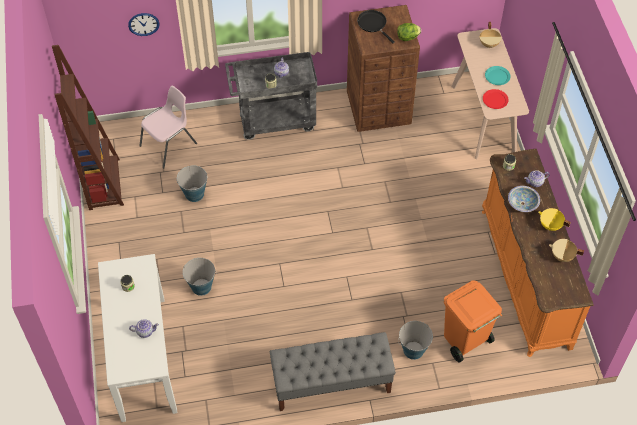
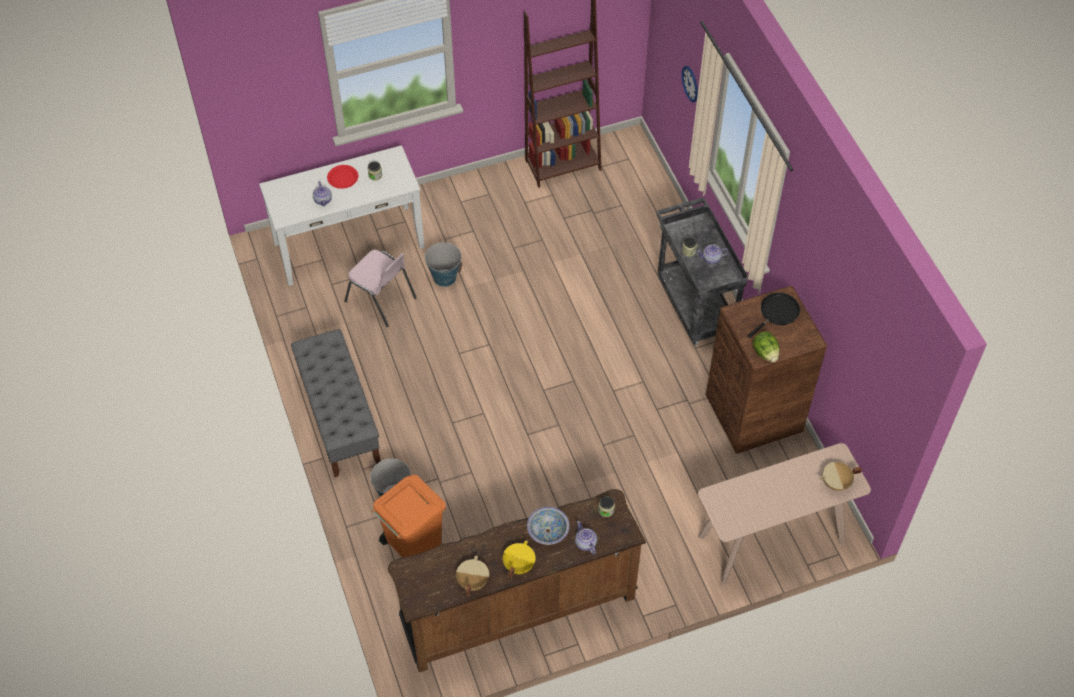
camera: 80 degrees right, 0 degrees up
pink chair [139,85,197,168] -> pink chair moved to [344,250,417,327]
bucket [176,165,207,202] -> none
orange cabinet [482,148,593,357] -> black cabinet [388,489,646,673]
red plate [483,89,509,109] -> red plate moved to [327,165,358,189]
turquoise plate [485,66,511,85] -> none

